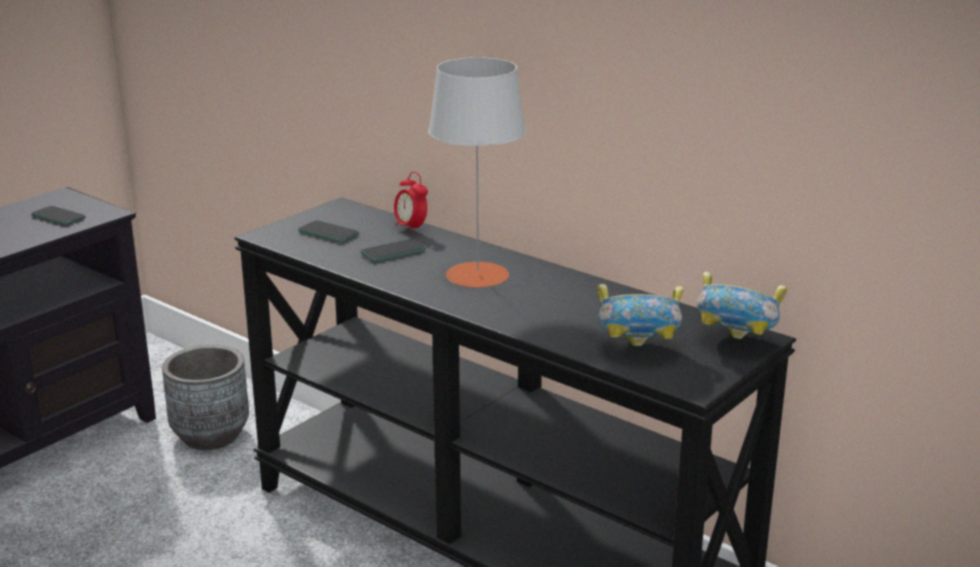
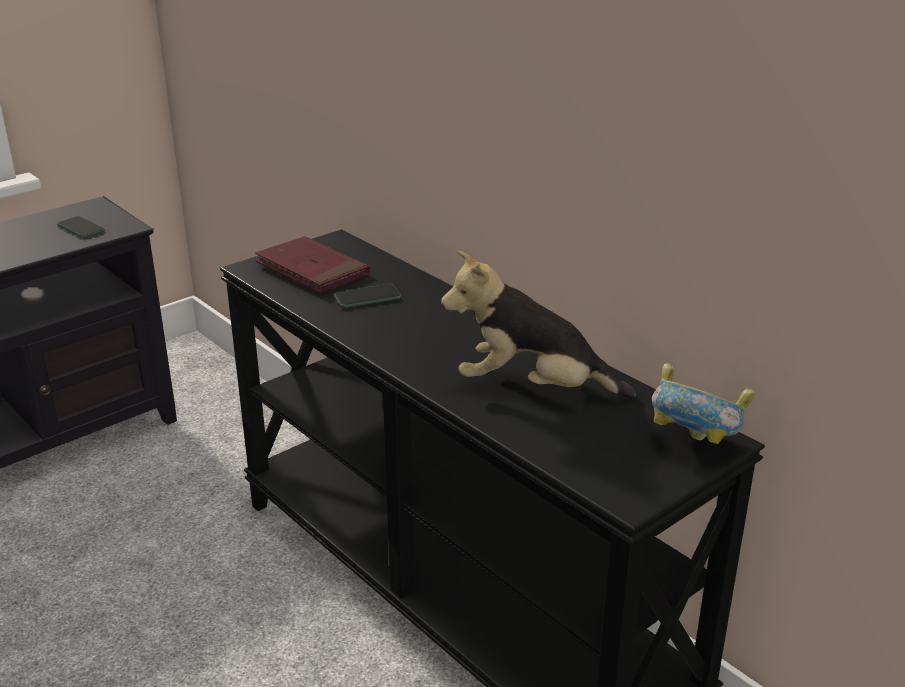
camera: 10 degrees right, 5 degrees up
grey planter [162,345,249,450] -> none
phone [298,220,359,243] -> red book [255,236,370,294]
alarm clock [394,172,428,234] -> none
grey table lamp [428,57,526,288] -> none
bowl [597,283,684,346] -> none
none -> plush toy [441,250,636,398]

